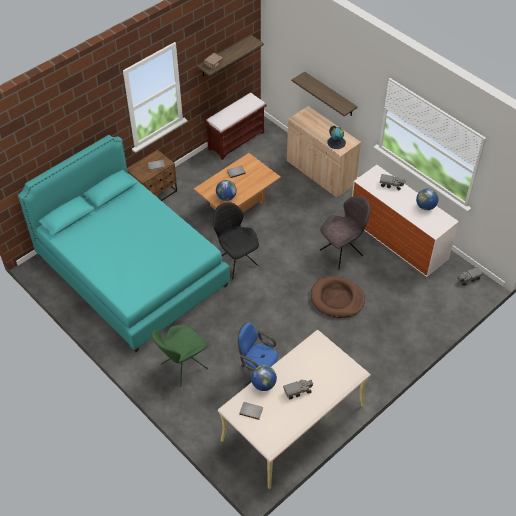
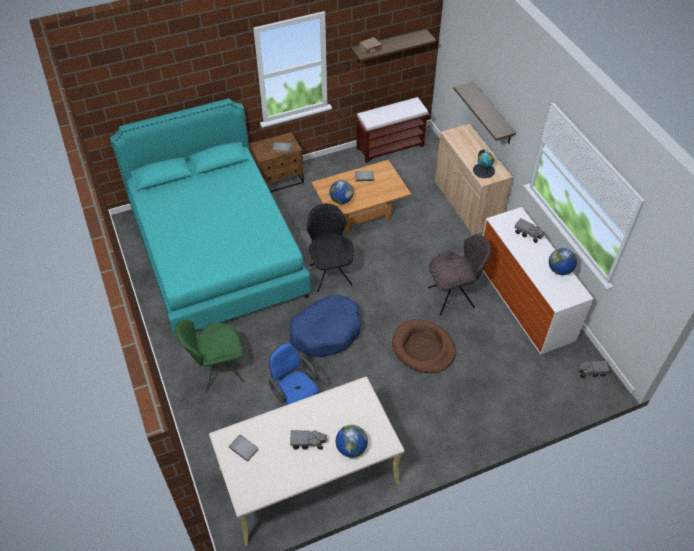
camera: 20 degrees right, 0 degrees up
globe [251,365,277,391] -> globe moved to [336,425,368,458]
none -> blue dog bed [289,294,360,357]

